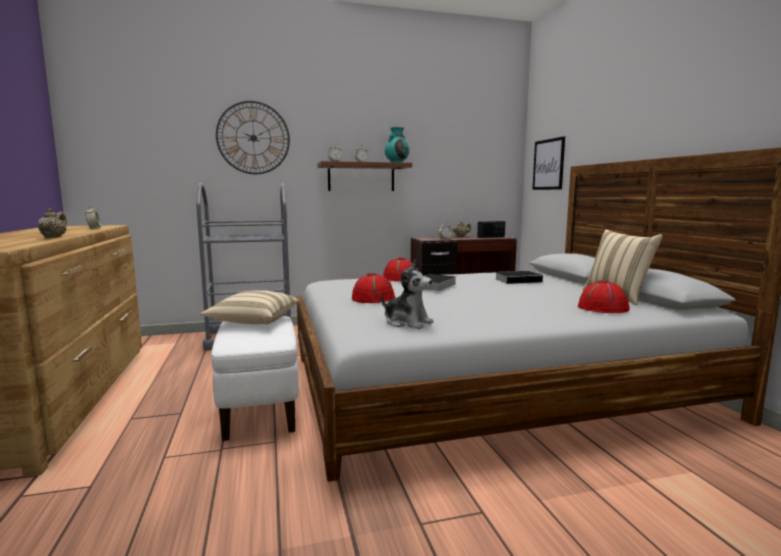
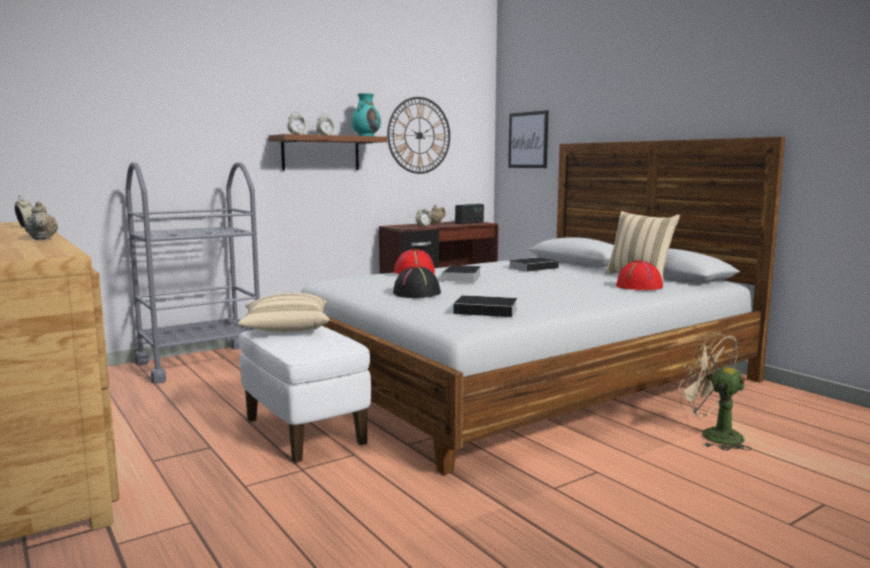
camera: 20 degrees left, 0 degrees up
wall clock [216,101,290,174] -> wall clock moved to [387,97,450,174]
red hat [352,273,395,303] -> black hat [393,265,441,298]
plush toy [380,260,433,329] -> book [453,295,523,317]
none -> beige fan [678,332,752,451]

